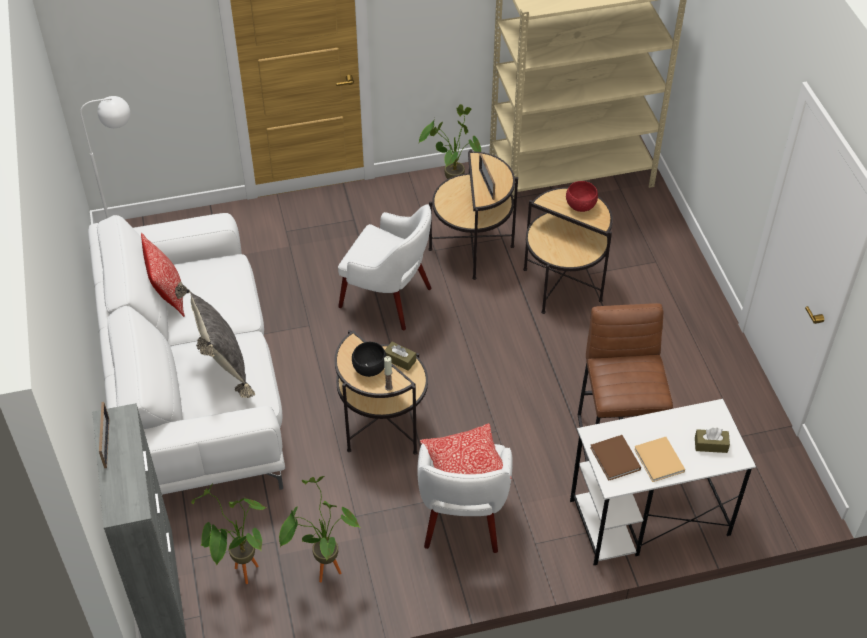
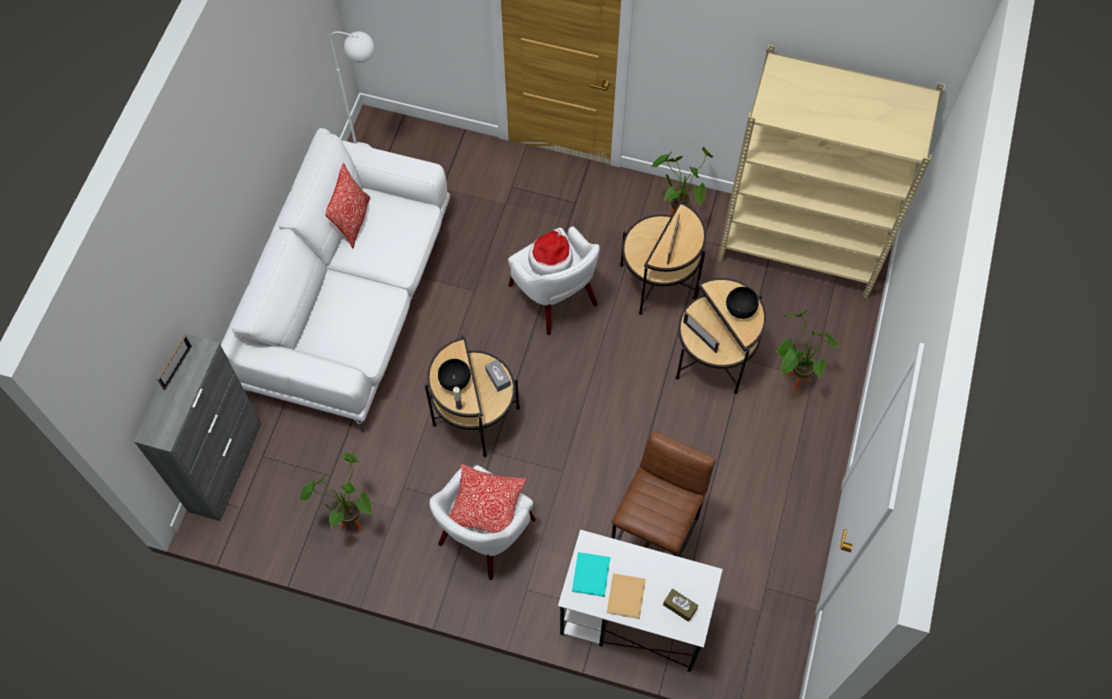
camera: 30 degrees right, 15 degrees up
pillow [175,282,255,398] -> none
potted plant [191,483,266,584] -> potted plant moved to [776,310,838,392]
brown tissue box [385,342,416,371] -> grey tissue box [485,359,511,392]
red bowl [566,181,598,212] -> black bowl [726,287,759,319]
brown book [590,435,641,481] -> turquoise book [572,552,610,597]
none -> hat [528,229,573,276]
none -> picture frame [683,311,720,353]

